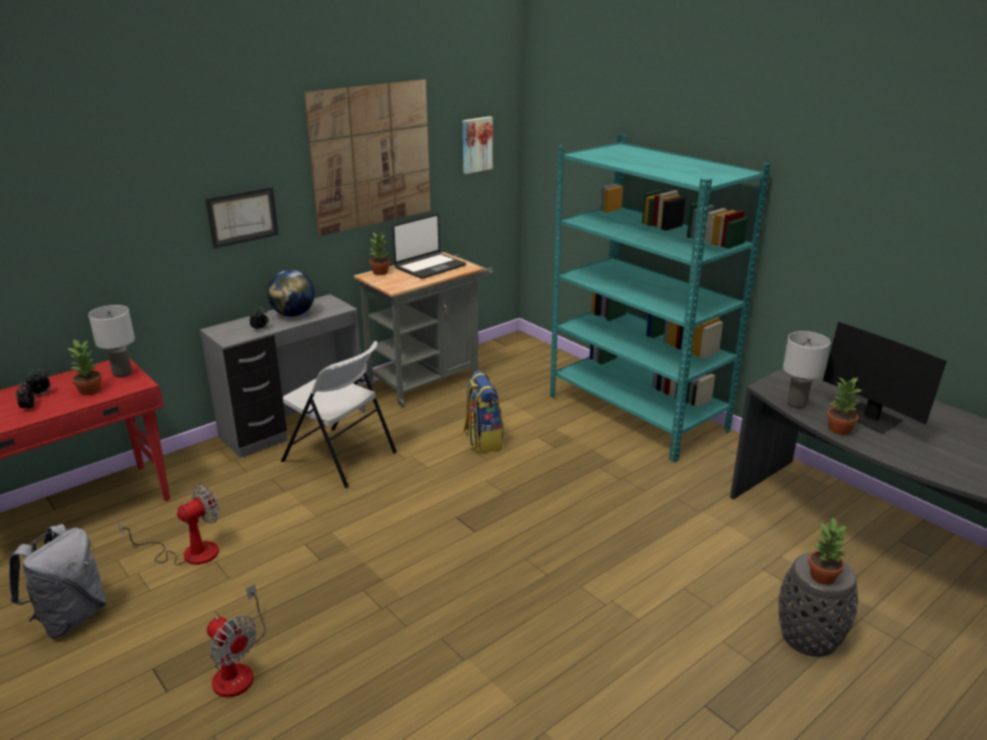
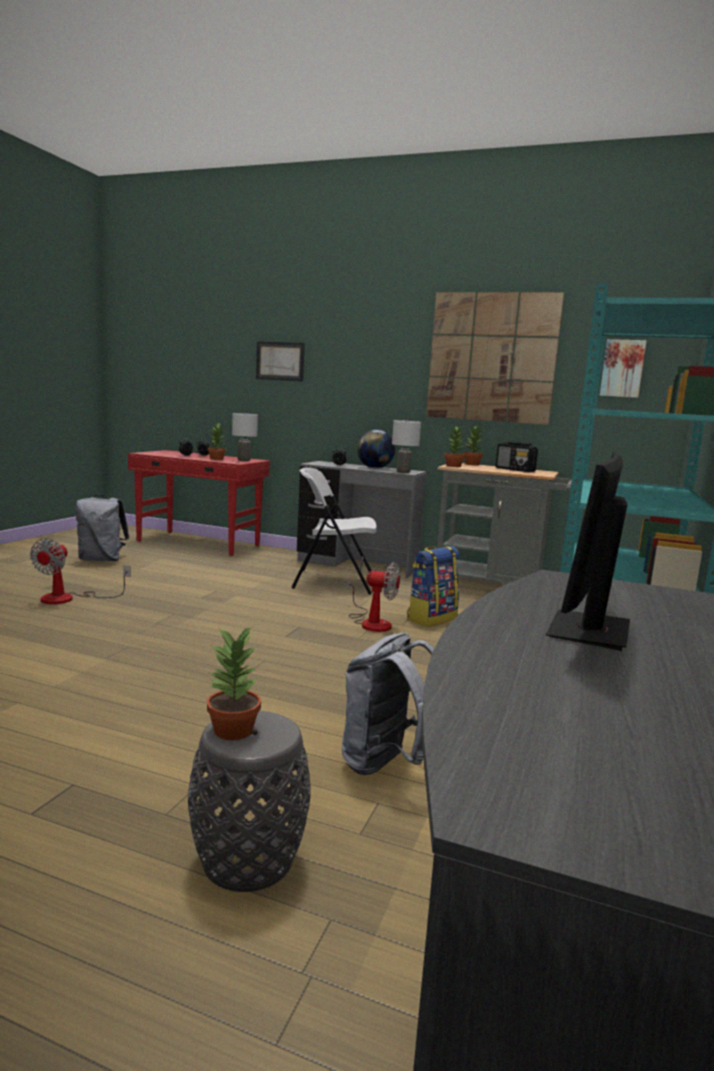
camera: 60 degrees right, 15 degrees down
fan [118,485,219,565] -> fan moved to [347,562,401,632]
picture [205,187,279,249] -> picture moved to [256,341,305,382]
white chair [281,341,397,489] -> white chair turned 90 degrees clockwise [292,467,377,595]
laptop [392,214,466,279] -> radio [496,441,538,472]
white table lamp [783,331,830,409] -> white table lamp moved to [392,420,421,473]
potted plant [827,376,862,435] -> potted plant moved to [445,424,466,467]
none -> grey backpack [342,633,434,775]

